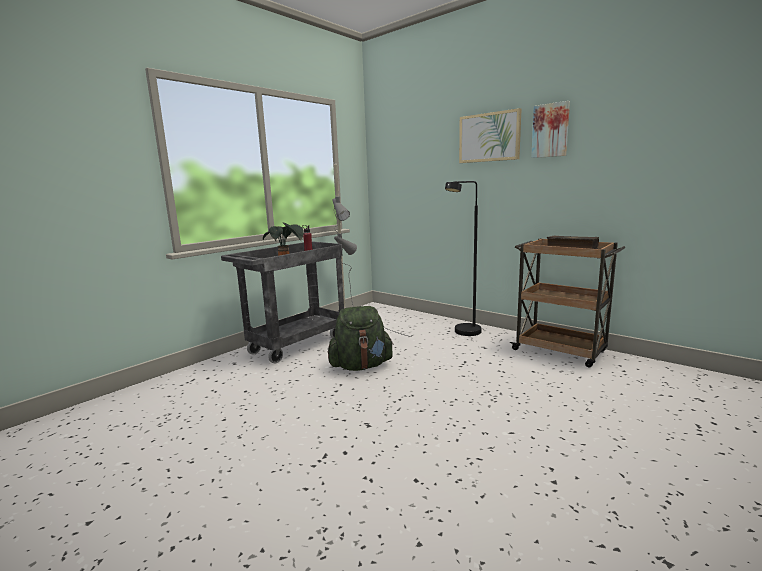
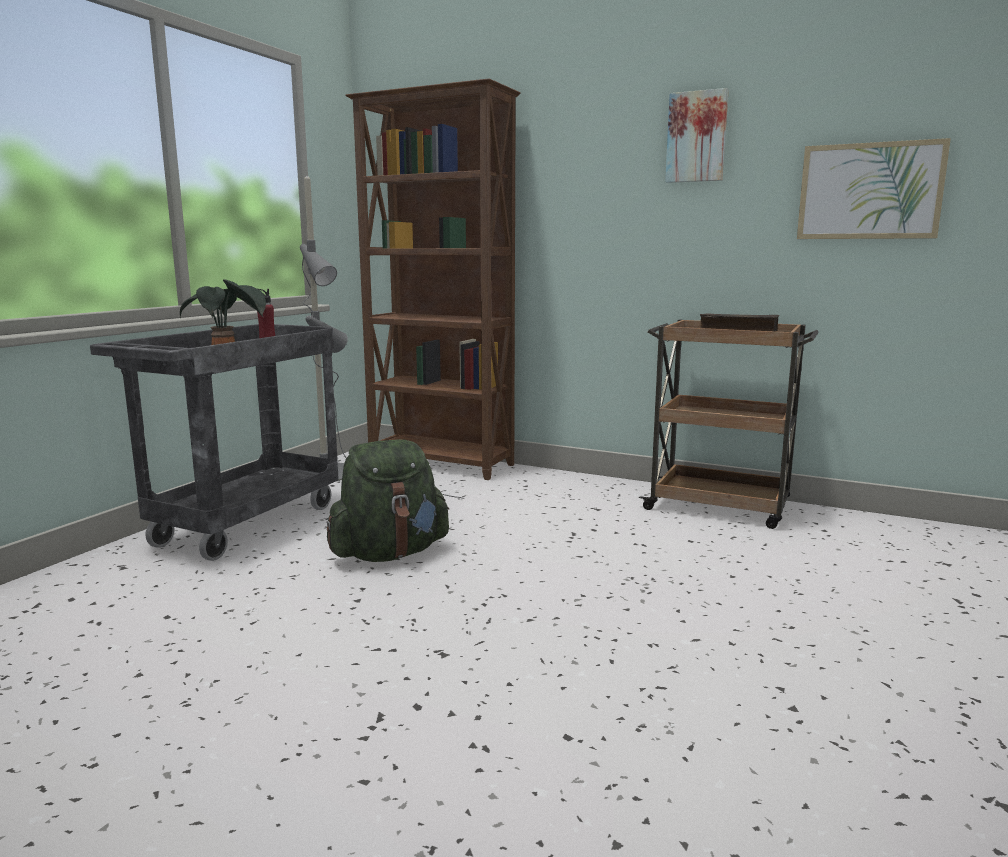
camera: 15 degrees left, 0 degrees up
black floor lamp [445,181,482,336] -> none
picture [459,108,521,163] -> picture moved to [797,138,951,239]
none -> brown bookcase [345,78,521,480]

